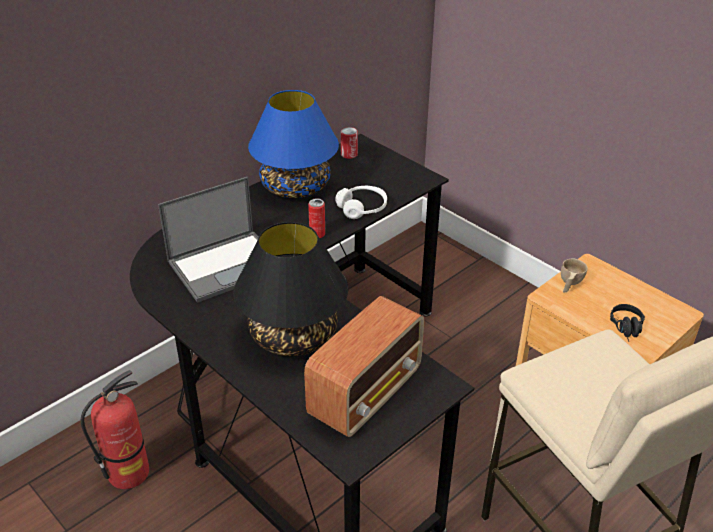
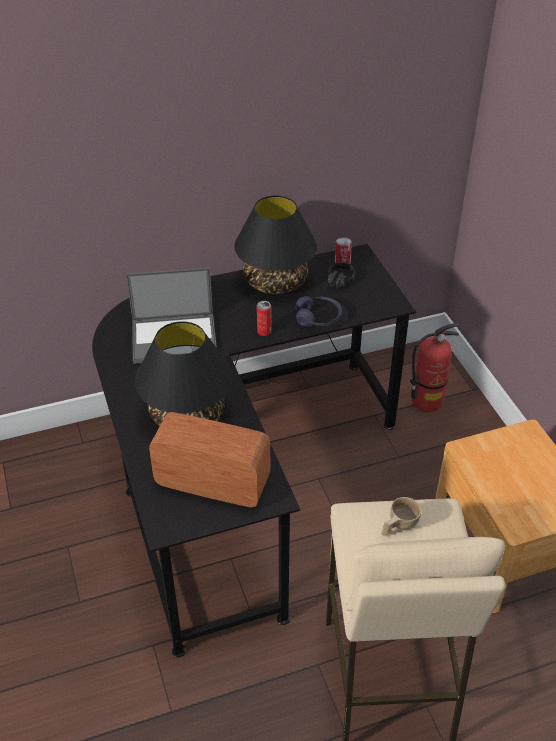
camera: 25 degrees right, 5 degrees up
fire extinguisher [81,370,149,489] -> fire extinguisher moved to [410,323,459,412]
blue table lamp [248,90,339,198] -> black table lamp [234,196,317,294]
radio [304,296,424,437] -> radio turned 135 degrees counterclockwise [149,412,270,507]
white headphones [335,186,387,219] -> purple headphones [296,296,342,327]
beige cup [561,259,588,293] -> beige cup moved to [381,497,421,536]
black headphones [610,304,645,342] -> black headphones moved to [324,263,355,290]

